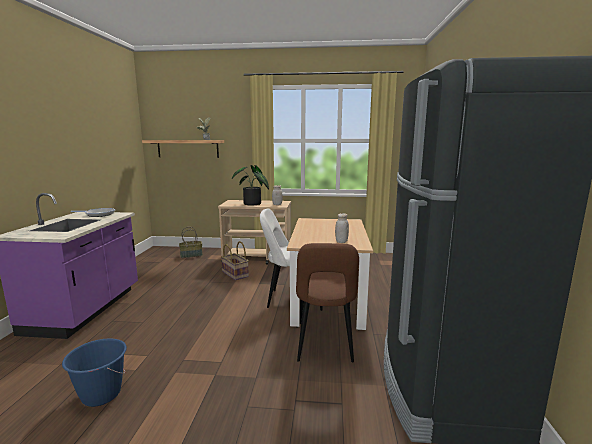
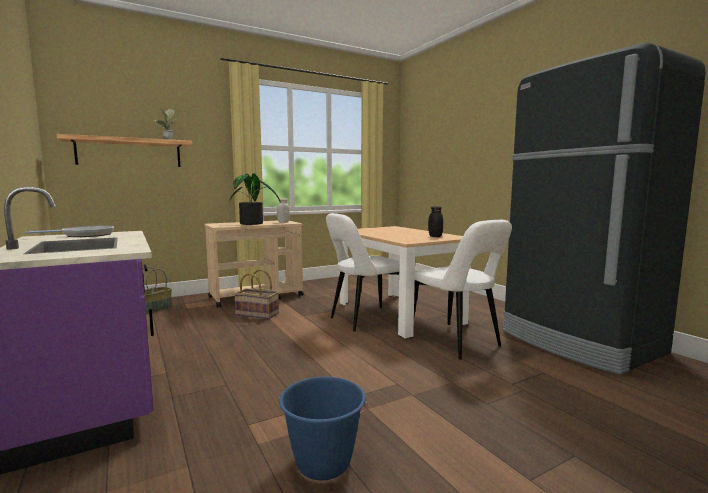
camera: 35 degrees left, 5 degrees down
brown chair [296,243,359,363] -> white chair [414,220,512,360]
white jar [335,213,349,243] -> black jar [428,206,443,237]

